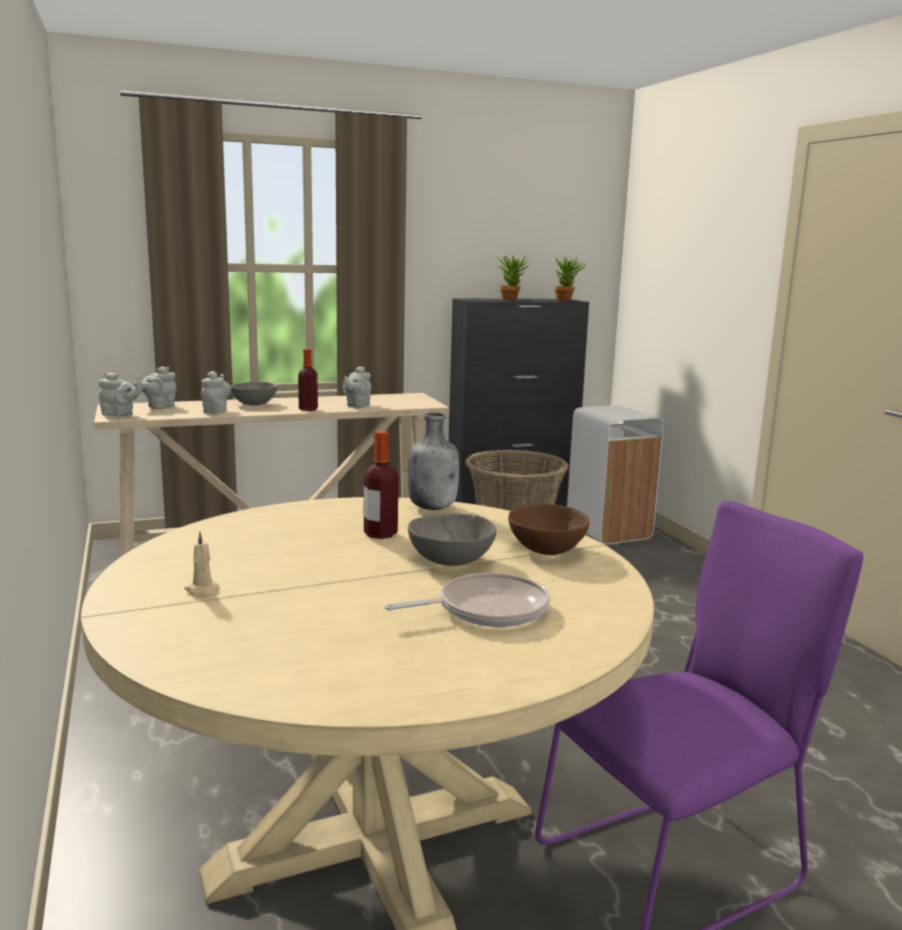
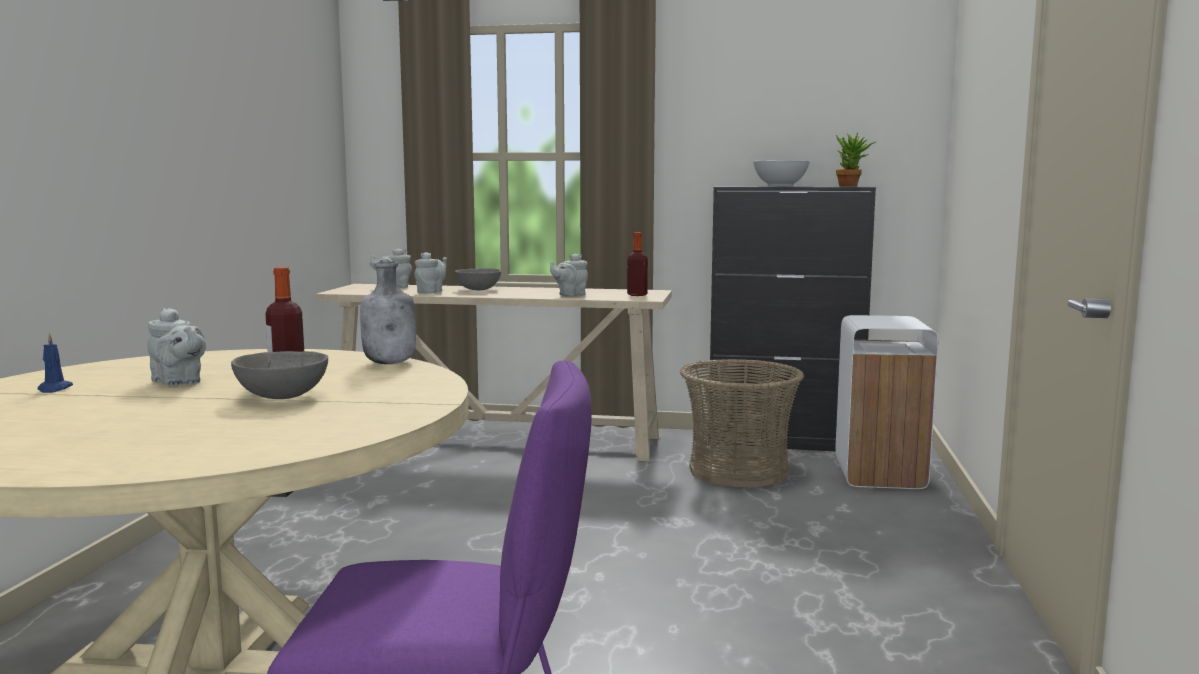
camera: 30 degrees right, 5 degrees down
grey teapot [99,372,142,416] -> grey teapot moved to [148,308,206,385]
beige candle [184,532,220,598] -> blue candle [38,333,73,393]
bottle [298,349,318,411] -> bottle moved to [627,232,648,296]
frying pan [385,573,550,627] -> none
potted plant [497,255,529,300] -> white bowl [753,160,810,186]
brown bowl [508,504,590,555] -> none

